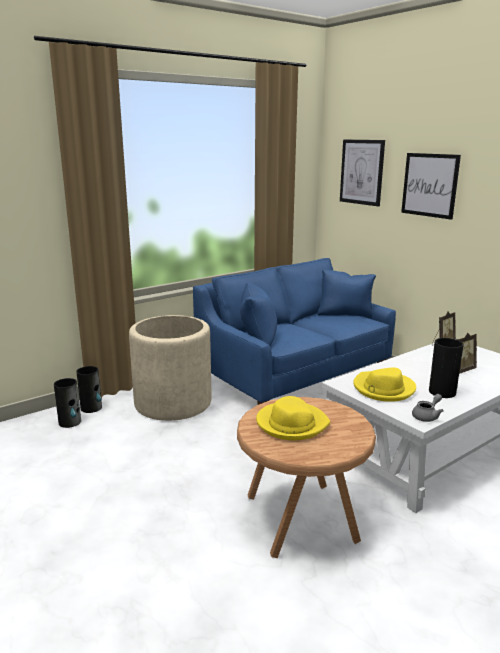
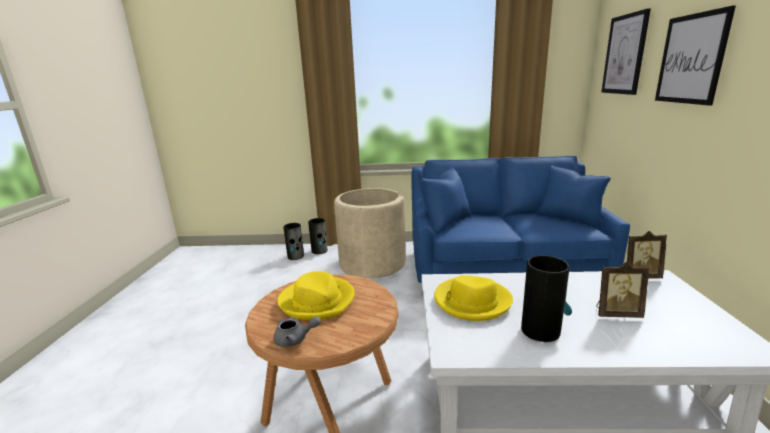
camera: 40 degrees right, 0 degrees up
grey teapot [412,394,444,422] -> grey teapot moved to [274,316,321,347]

